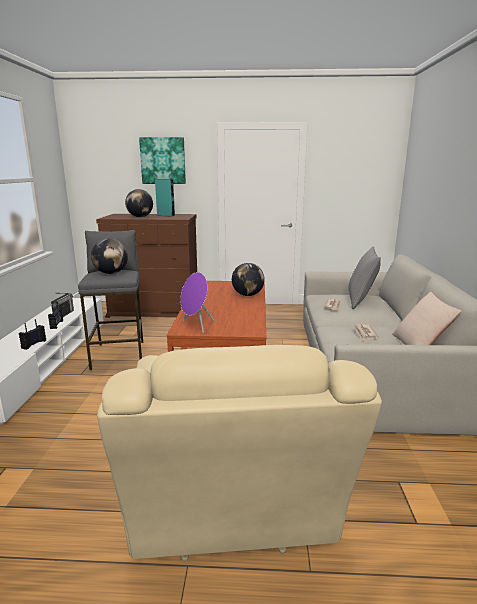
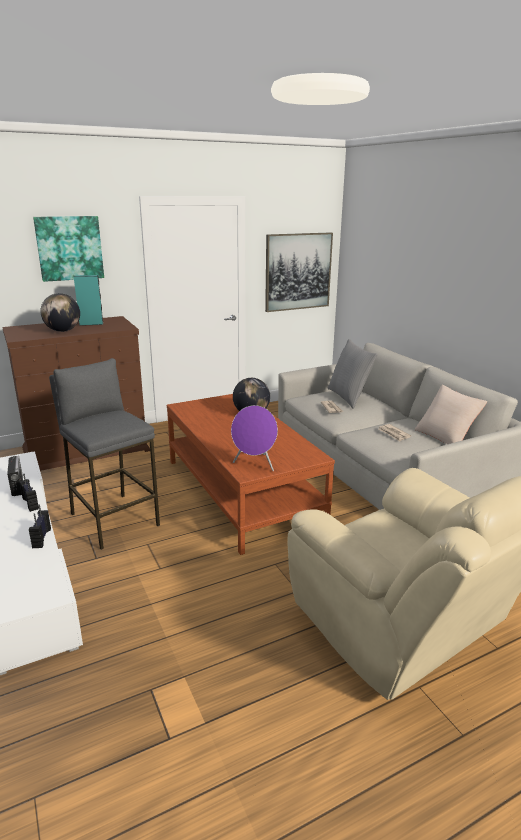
camera: 30 degrees left, 5 degrees up
globe [91,238,128,274] -> none
none -> picture [265,233,333,312]

